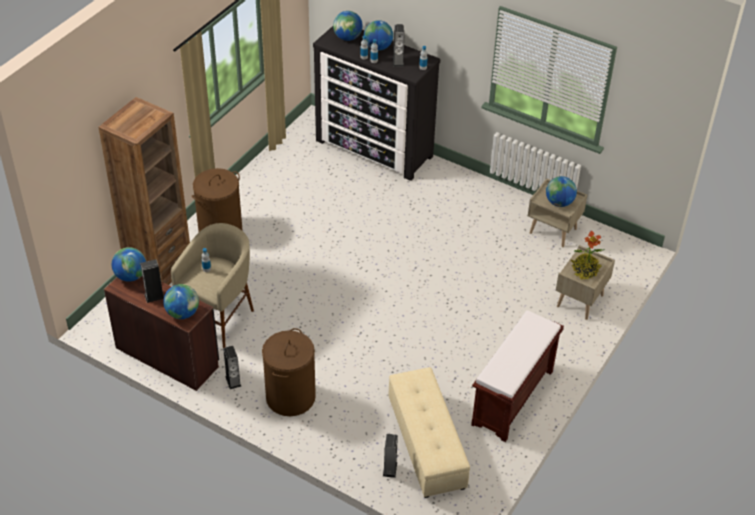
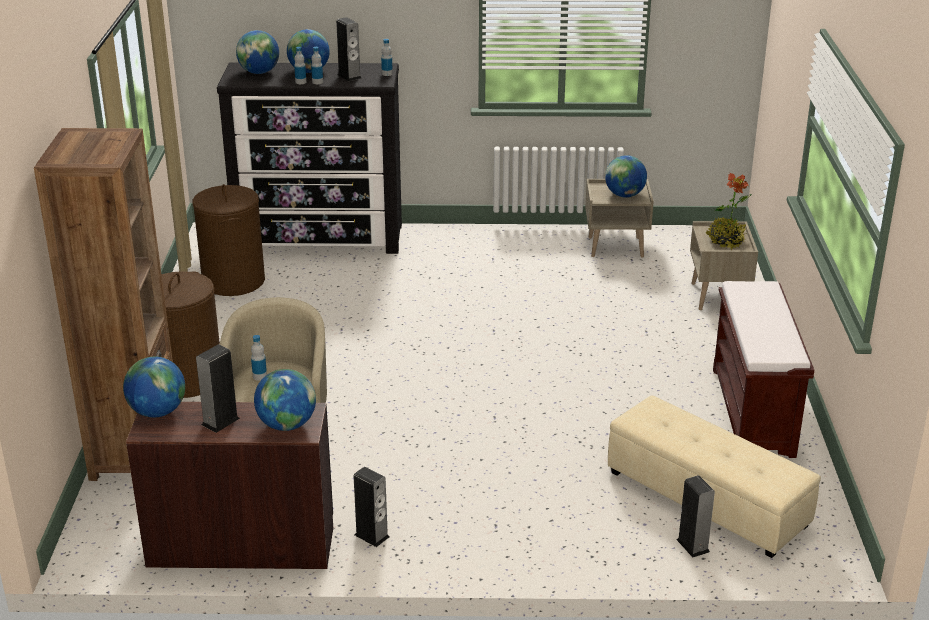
camera: 30 degrees left, 15 degrees down
brown laundry basket [262,328,316,416] -> brown laundry basket moved to [192,184,265,296]

